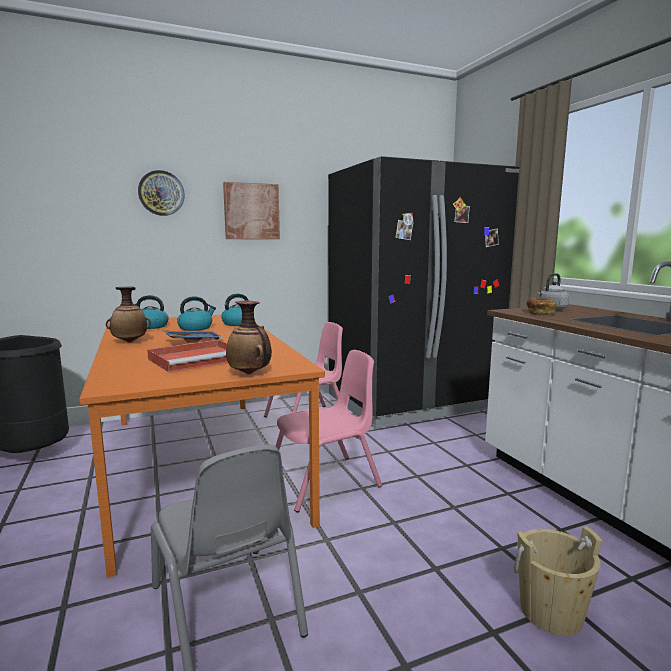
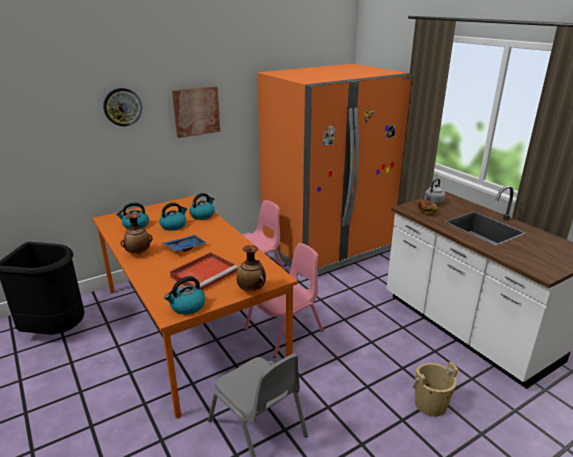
camera: 10 degrees left, 15 degrees up
black fridge [328,156,519,428] -> orange fridge [257,64,413,279]
none -> kettle [164,276,205,315]

